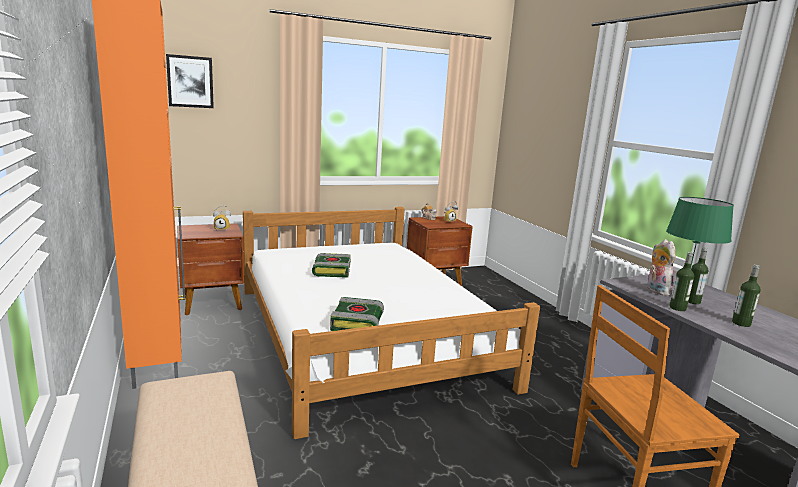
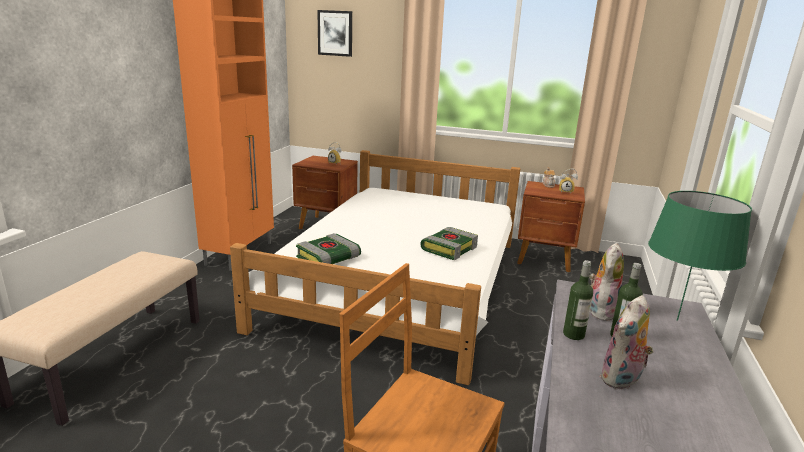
camera: 40 degrees right, 5 degrees up
book [312,253,351,278] -> book moved to [420,227,478,260]
bottle [732,265,761,327] -> plush toy [599,295,653,390]

